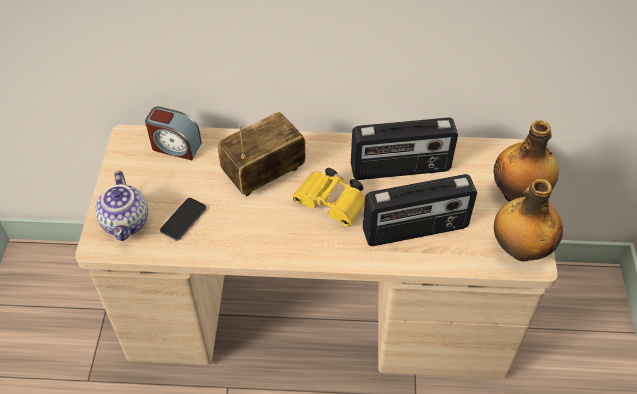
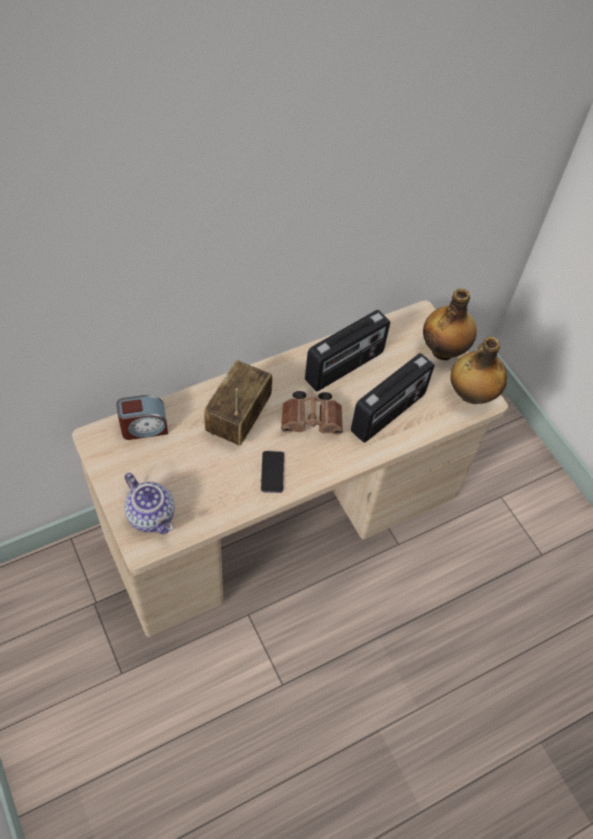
camera: 35 degrees left, 5 degrees up
phone [160,198,206,241] -> phone moved to [261,451,284,493]
yellow binoculars [292,168,365,227] -> brown binoculars [281,391,343,435]

